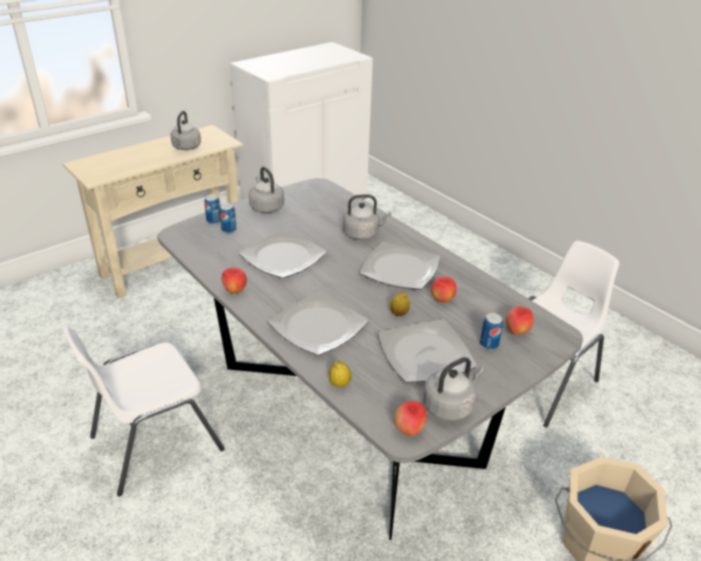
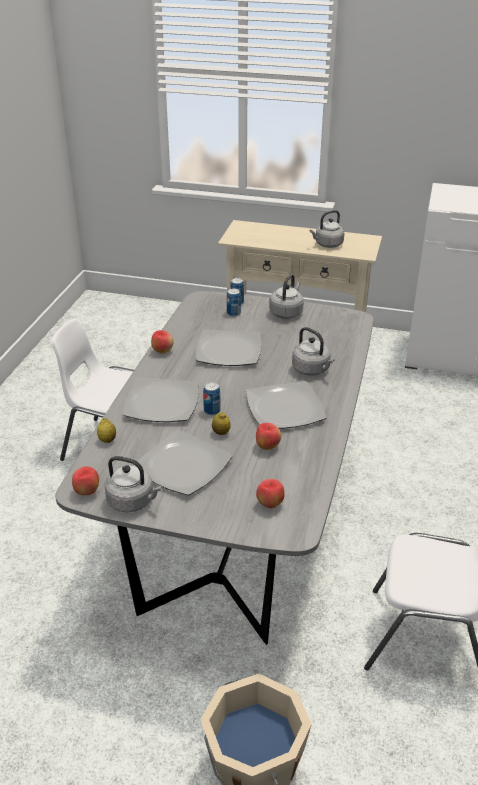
camera: 55 degrees right, 0 degrees up
can [480,313,503,350] -> can moved to [203,382,221,415]

